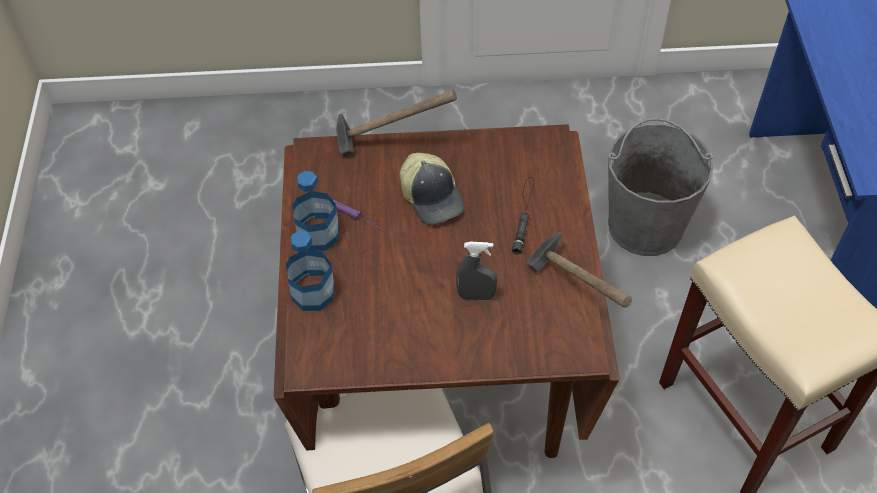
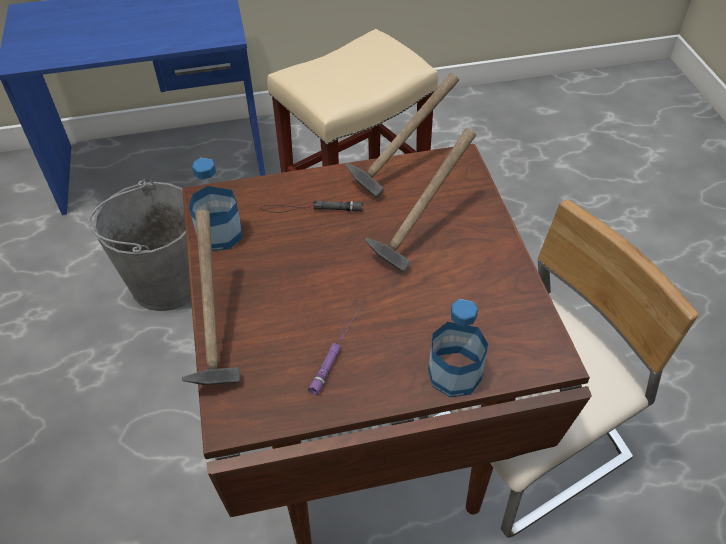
camera: 100 degrees left, 5 degrees down
bottle [292,171,339,251] -> bottle moved to [189,158,242,251]
cap [399,153,465,225] -> none
grey spray bottle [456,242,497,300] -> hammer [365,128,476,271]

